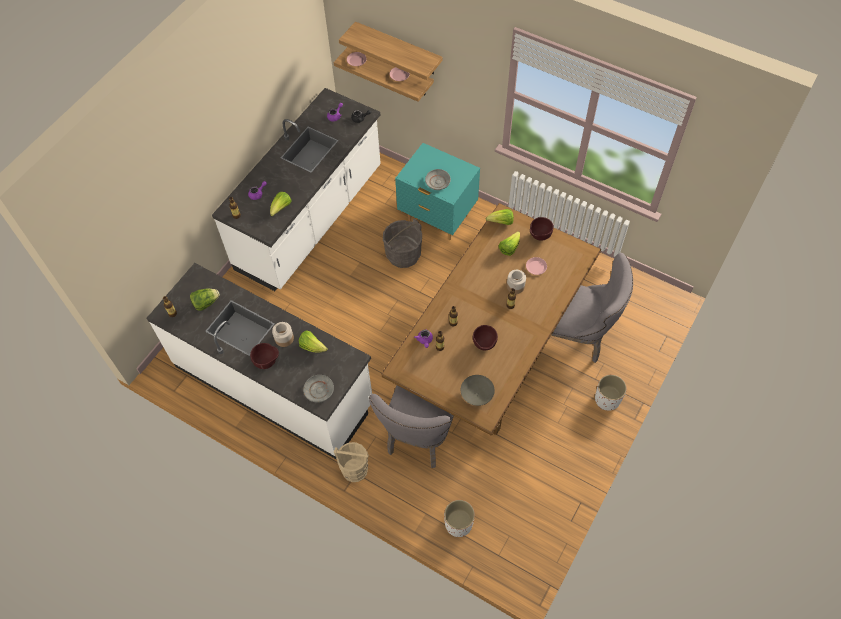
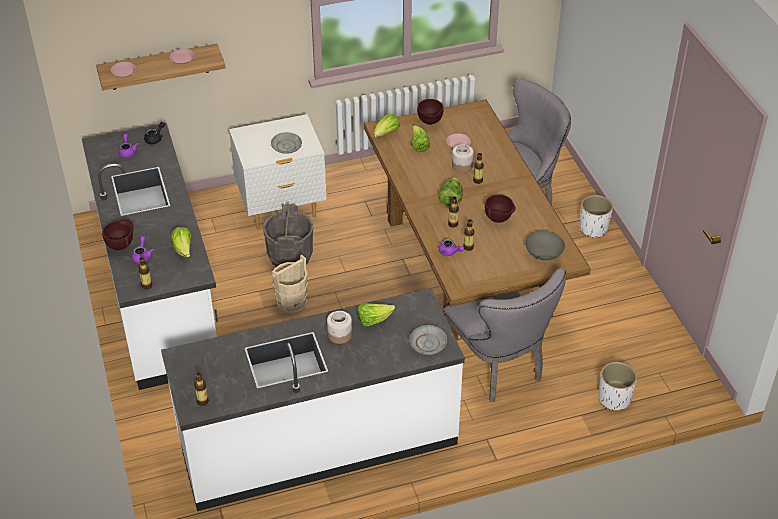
camera: 50 degrees left, 15 degrees down
lettuce [190,288,220,311] -> lettuce moved to [438,178,463,207]
brown bowl [250,343,279,369] -> brown bowl moved to [102,219,134,250]
beige bucket [334,442,369,482] -> beige bucket moved to [272,255,308,314]
shelf [339,21,443,80] -> none
turquoise nightstand [395,143,480,240] -> white nightstand [229,114,327,230]

